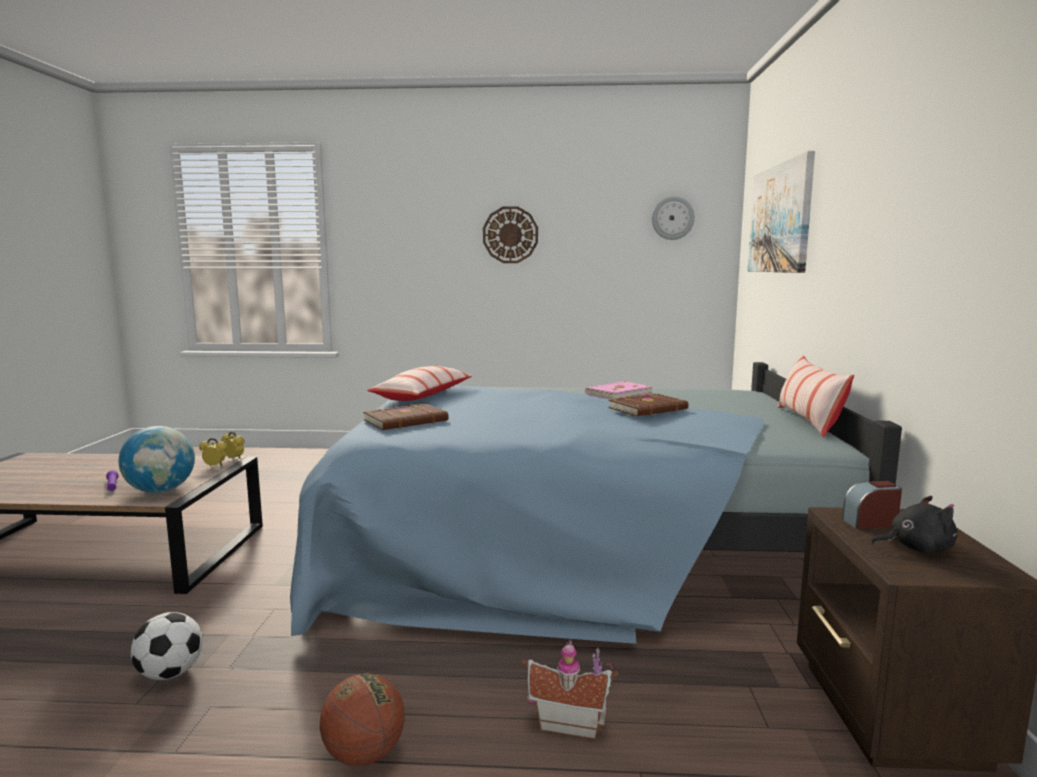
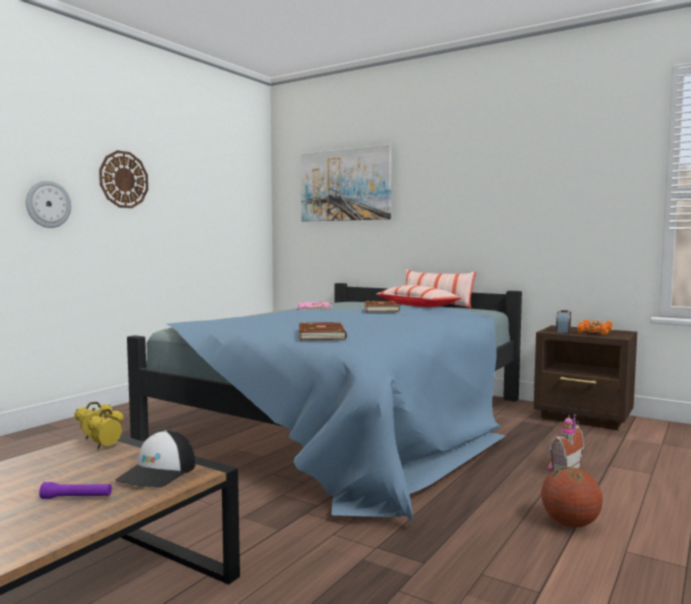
camera: 60 degrees left, 5 degrees down
globe [119,426,195,493] -> cap [115,430,195,487]
football [131,612,203,680] -> none
pillow [367,366,472,401] -> pillow moved to [376,285,461,307]
wall clock [652,196,695,240] -> wall clock moved to [26,180,71,228]
black plush toy [871,496,957,553] -> orange toy car [578,319,612,335]

